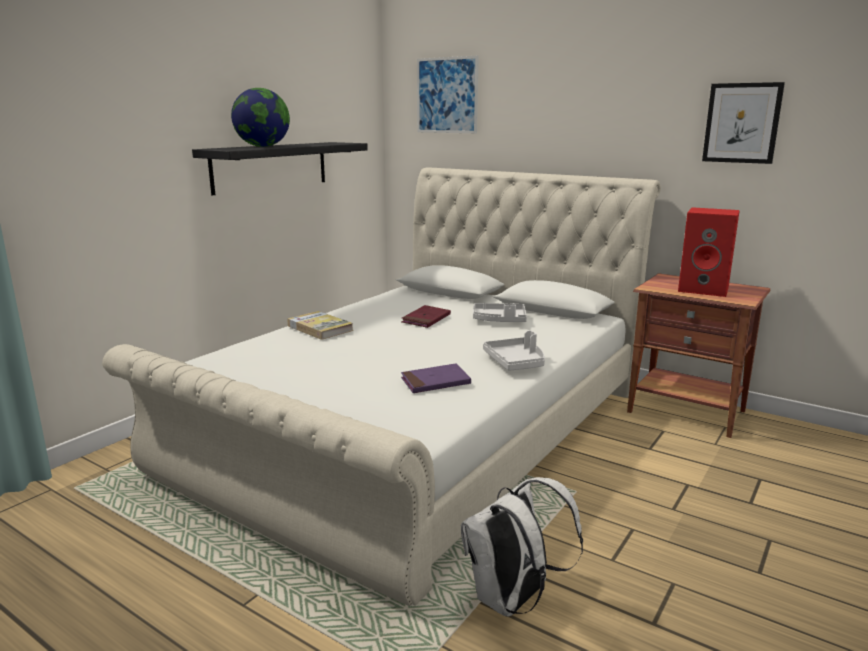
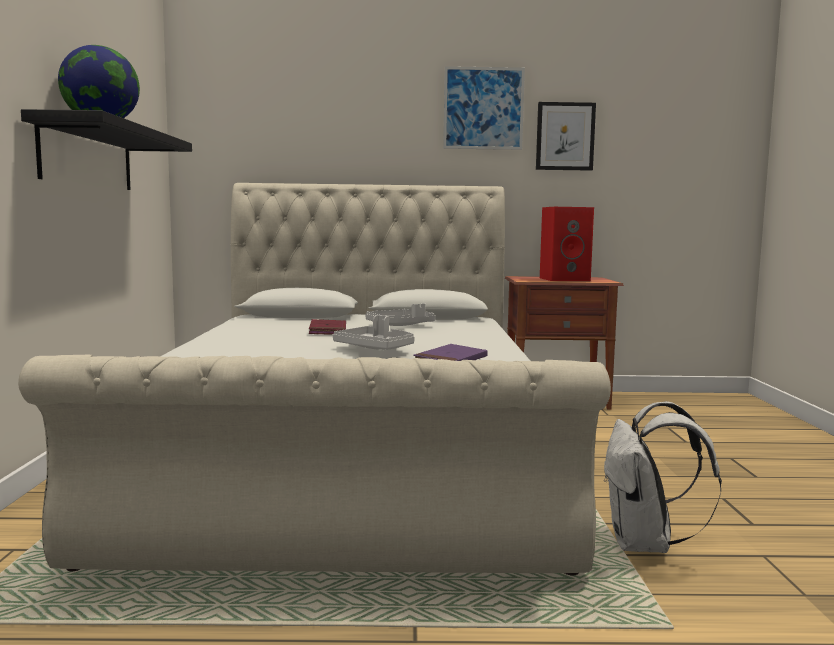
camera: 35 degrees left, 10 degrees down
book [287,311,353,340] -> none
picture [417,56,479,133] -> picture moved to [443,66,525,150]
grey tray [483,330,545,371] -> grey tray moved to [333,315,415,350]

